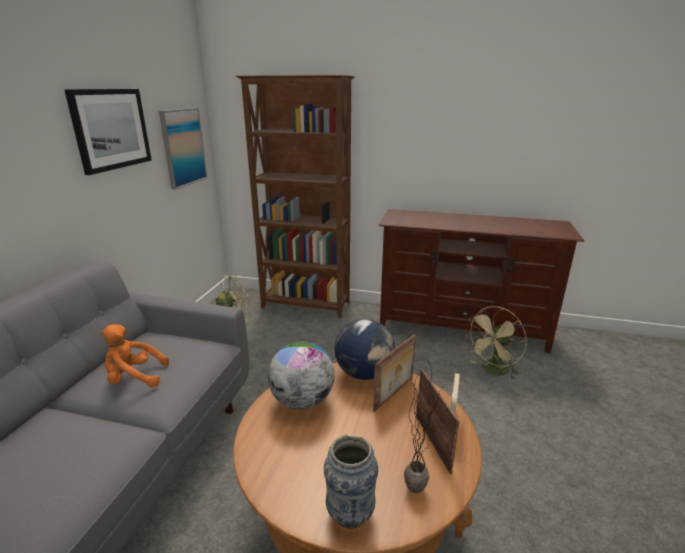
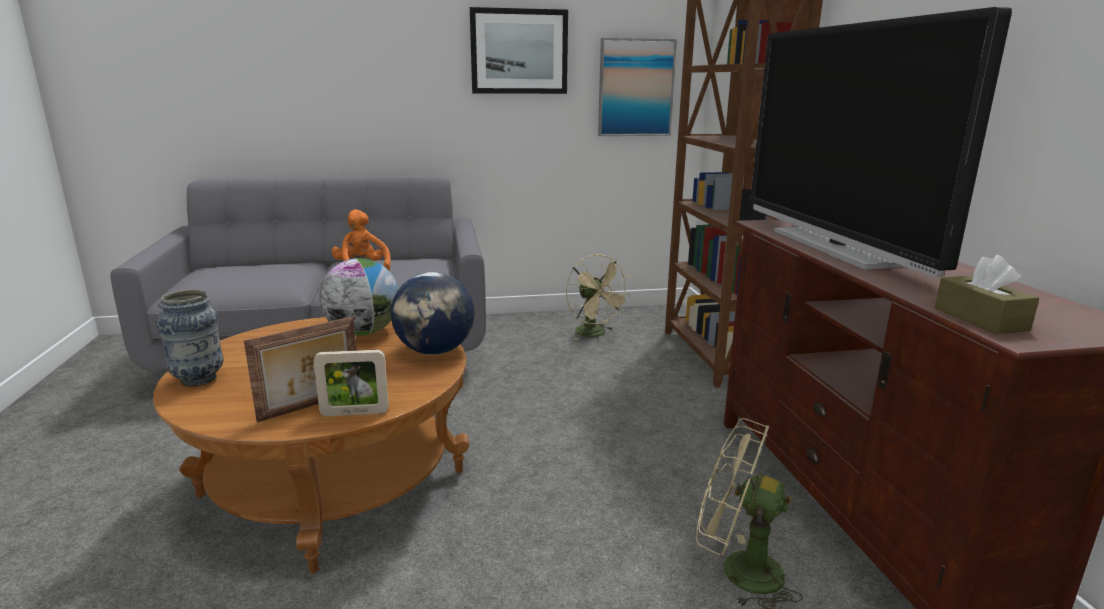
camera: 65 degrees right, 5 degrees down
picture frame [373,334,416,412] -> none
potted plant [404,363,445,494] -> none
none -> television [750,7,1012,278]
none -> brown tissue box [935,255,1039,334]

